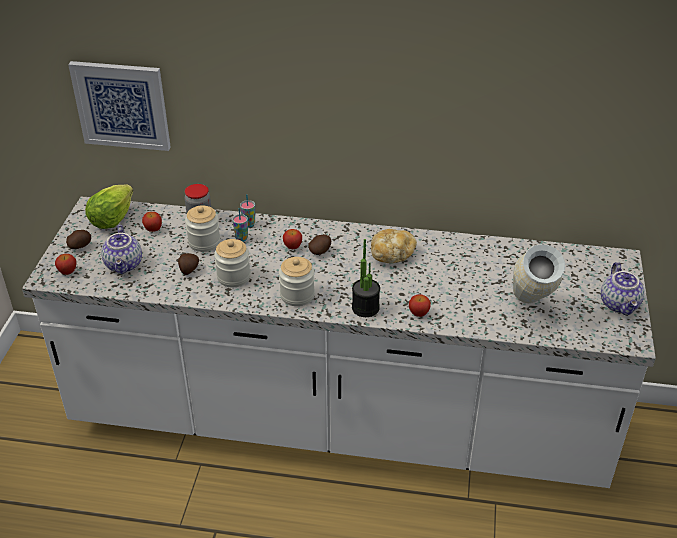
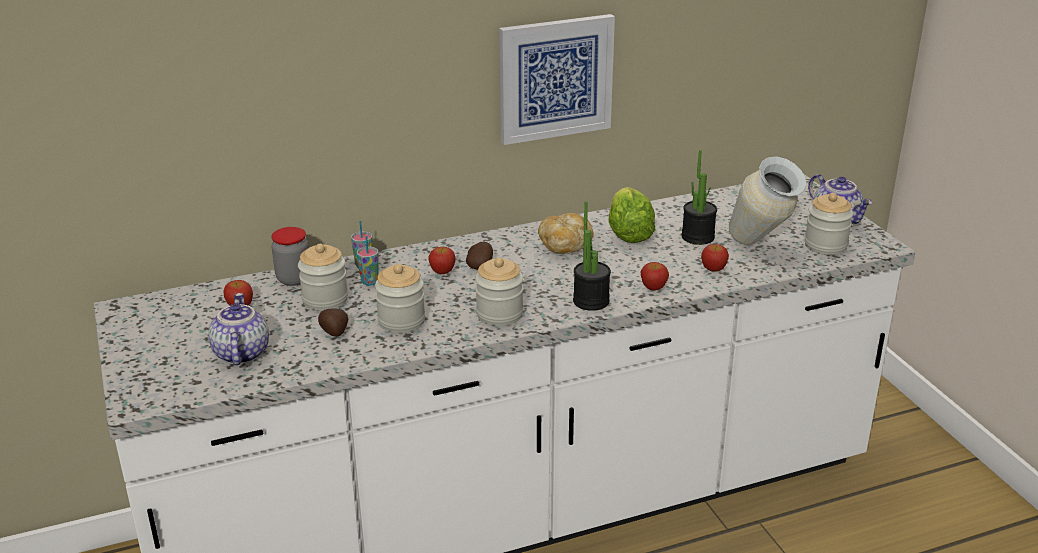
camera: 30 degrees left, 10 degrees down
apple [55,254,76,275] -> apple moved to [701,244,729,272]
potato [66,230,91,249] -> none
picture [68,61,171,151] -> picture moved to [499,14,615,145]
lettuce [85,185,133,229] -> lettuce moved to [608,187,656,243]
teapot [101,225,142,274] -> teapot turned 150 degrees counterclockwise [208,293,269,365]
none -> potted plant [681,150,717,245]
none -> jar [805,193,853,255]

